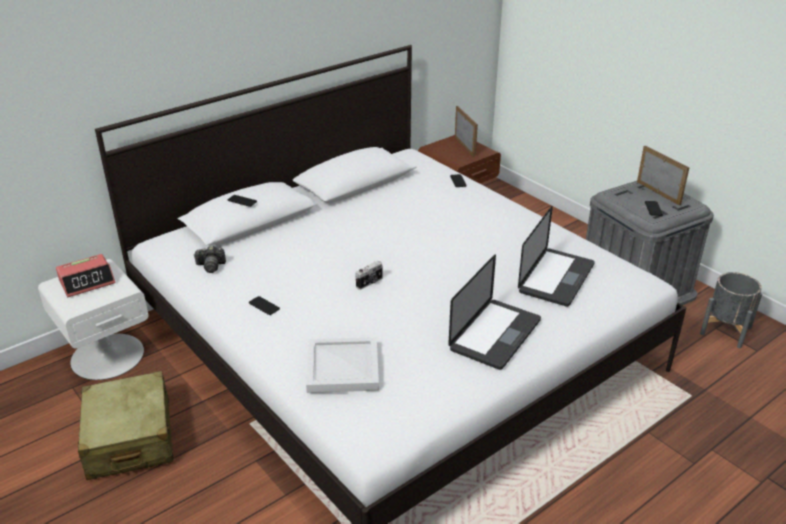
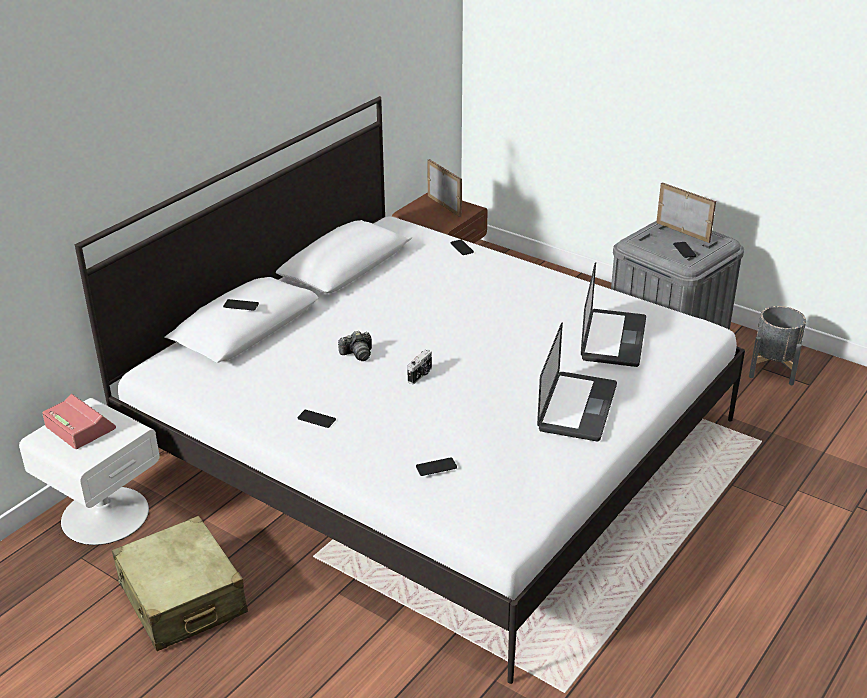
camera: 15 degrees left, 0 degrees up
alarm clock [56,254,115,297] -> alarm clock turned 90 degrees counterclockwise [42,394,116,449]
camera [194,246,226,273] -> camera moved to [338,331,372,361]
white tray [306,337,379,393] -> phone [416,457,457,476]

